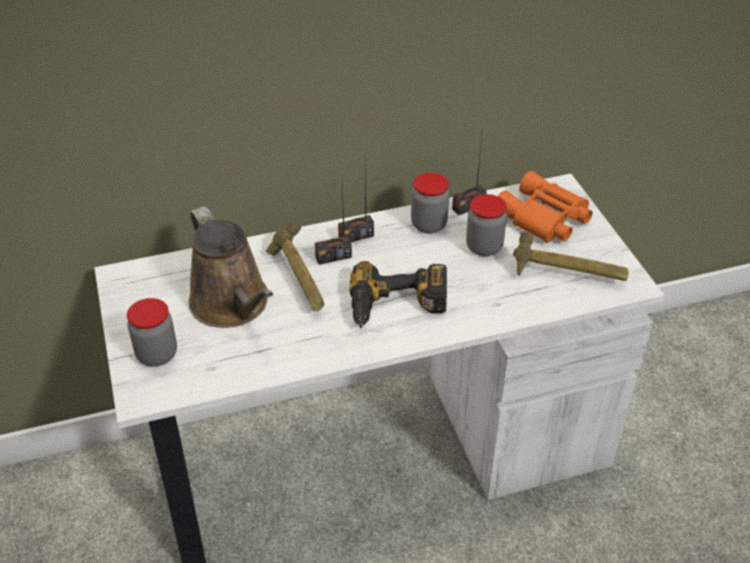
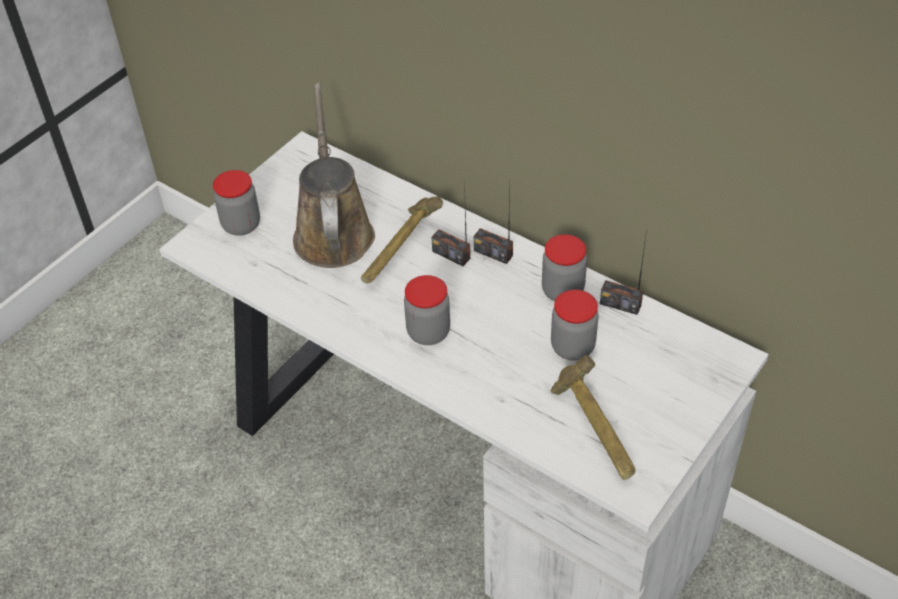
camera: 55 degrees right, 5 degrees up
brown watering can [189,206,273,328] -> brown watering can turned 150 degrees clockwise [293,83,375,268]
power drill [349,261,447,328] -> jar [404,275,450,345]
orange binoculars [498,171,593,243] -> none

